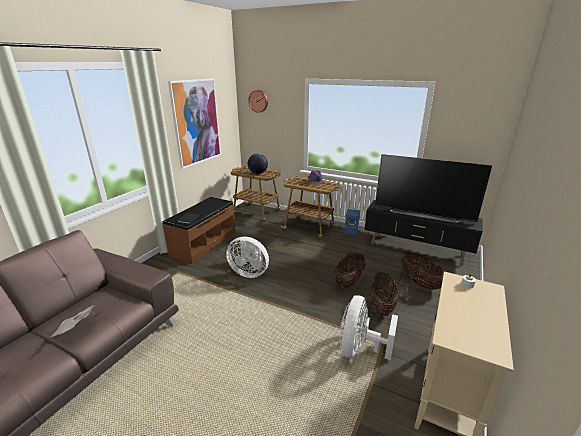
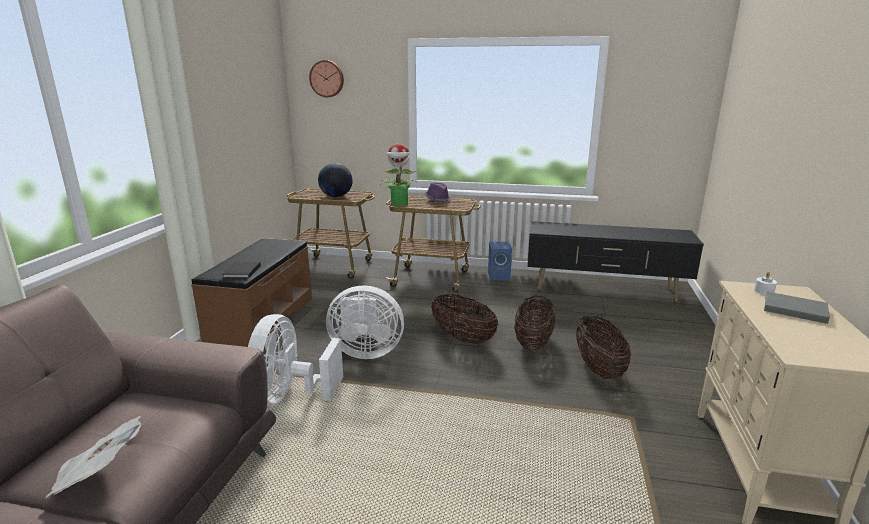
camera: 15 degrees left, 5 degrees down
picture [168,78,221,169] -> none
white fan [340,295,398,360] -> white fan moved to [248,314,343,405]
television [375,154,492,223] -> none
basket [401,254,444,290] -> basket moved to [431,294,498,344]
none -> potted plant [380,143,416,206]
none -> grey book [764,292,830,324]

